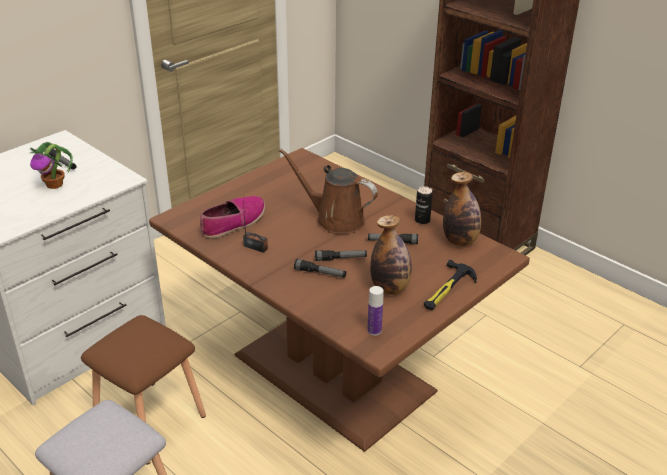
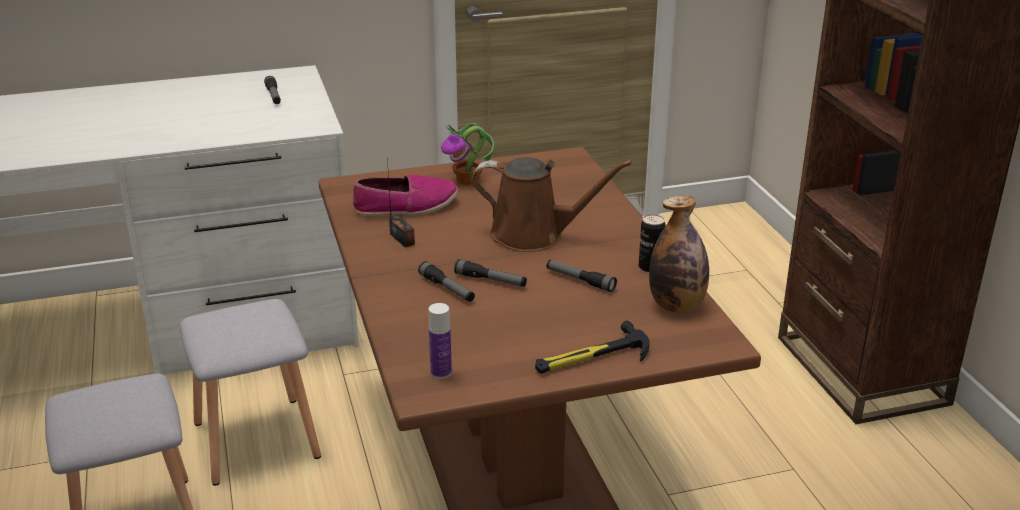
camera: 30 degrees right, 5 degrees down
potted plant [29,142,73,189] -> potted plant moved to [441,123,494,185]
brown stool [81,315,206,465] -> grey stool [179,299,321,486]
brown watering can [279,148,378,234] -> brown watering can turned 135 degrees clockwise [472,157,632,252]
bottle [370,215,412,295] -> none

